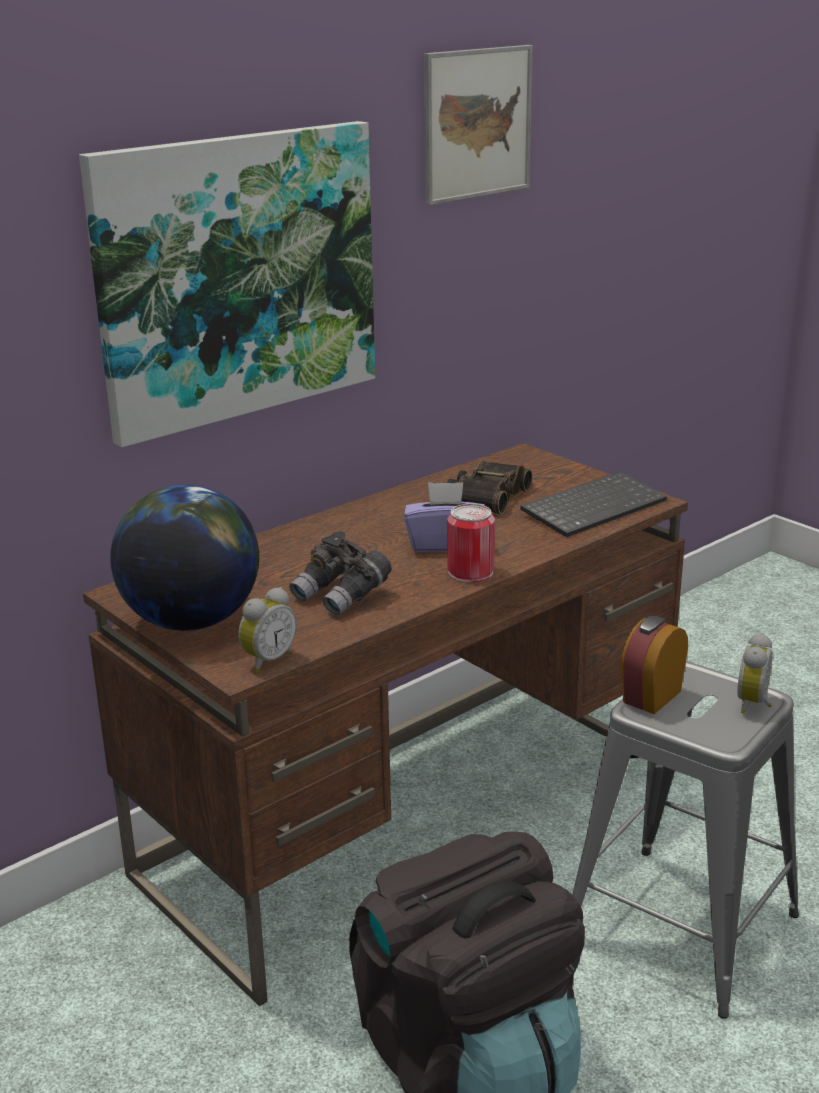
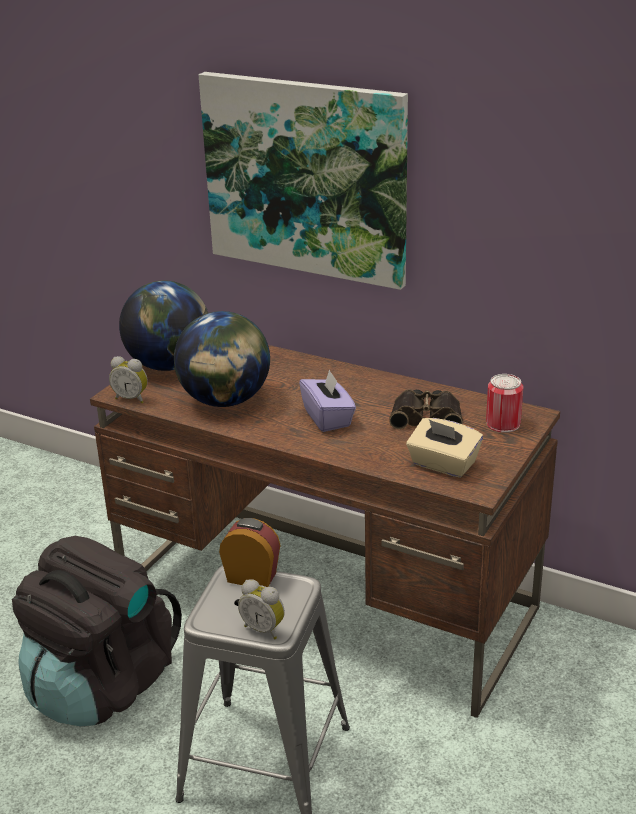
camera: 70 degrees right, 5 degrees up
grey binoculars [289,531,392,616] -> globe [174,311,270,407]
picture [424,45,533,205] -> none
can [447,504,495,583] -> can moved to [486,374,523,433]
keyboard [520,472,667,537] -> beige tissue box [406,418,483,478]
alarm clock [737,633,773,713] -> alarm clock turned 150 degrees counterclockwise [238,579,285,640]

